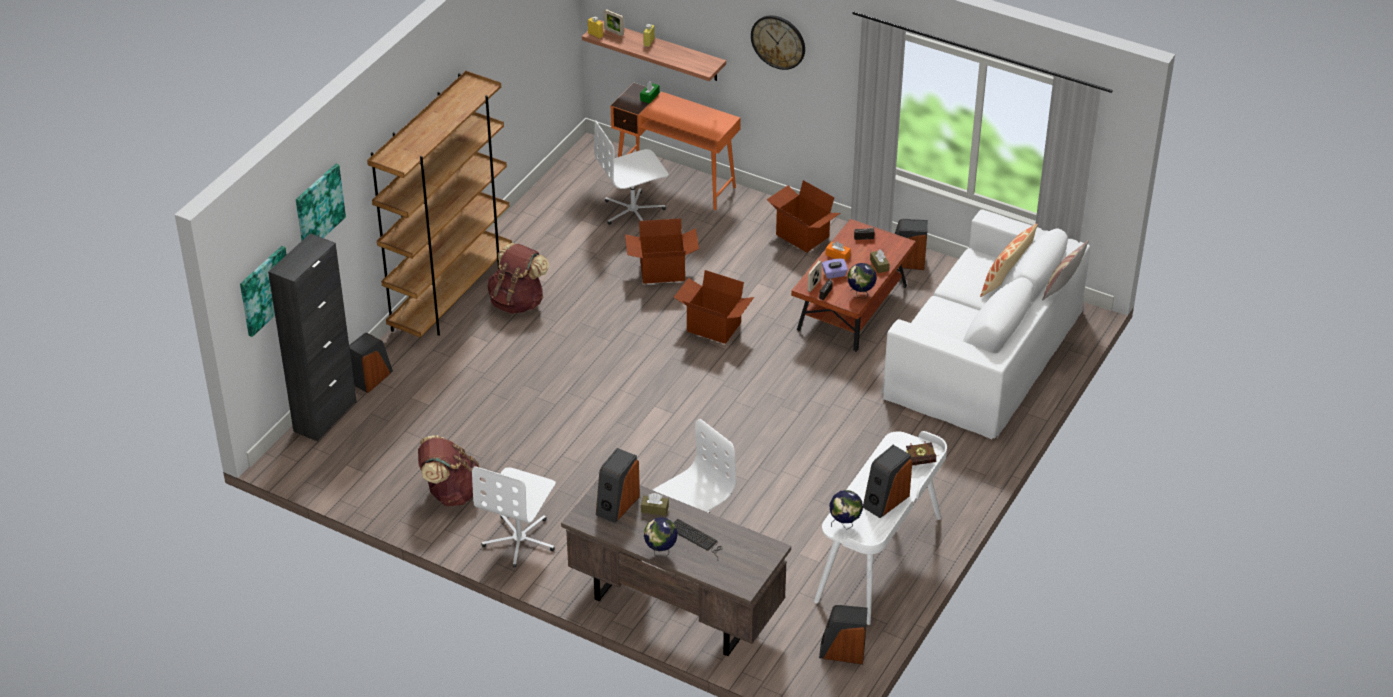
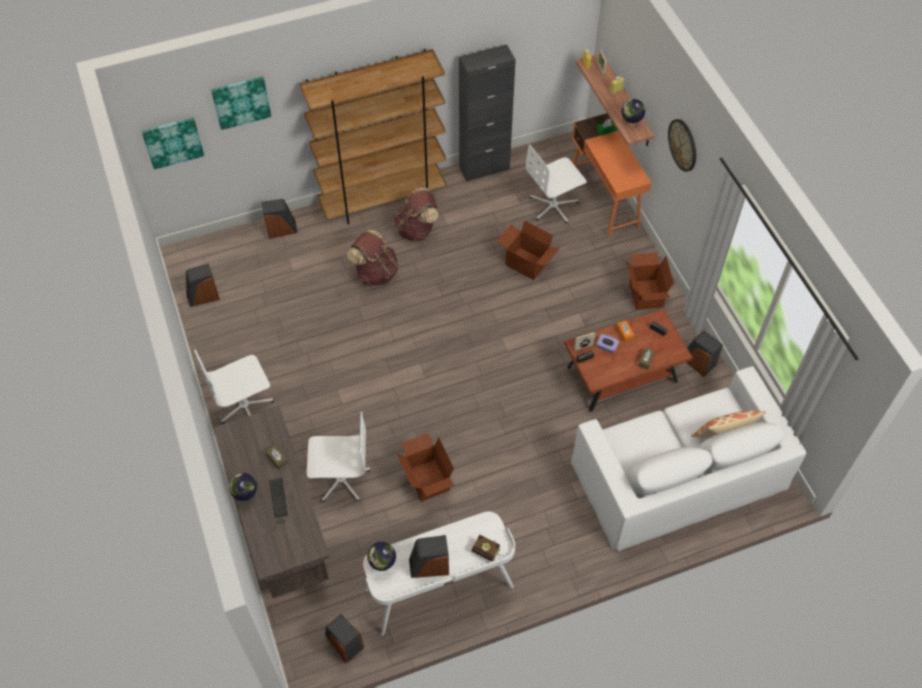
camera: 40 degrees right, 15 degrees up
black cabinet [268,233,357,442] -> black cabinet moved to [459,44,516,182]
brown backpack [418,435,481,506] -> brown backpack moved to [347,230,399,286]
white office chair [594,120,668,225] -> white office chair turned 45 degrees counterclockwise [526,144,586,224]
speaker [596,448,640,523] -> speaker moved to [186,263,220,307]
cardboard box [673,270,754,344] -> cardboard box moved to [397,433,454,501]
globe [847,263,877,298] -> globe moved to [622,99,645,128]
pillow [1042,241,1088,301] -> none

